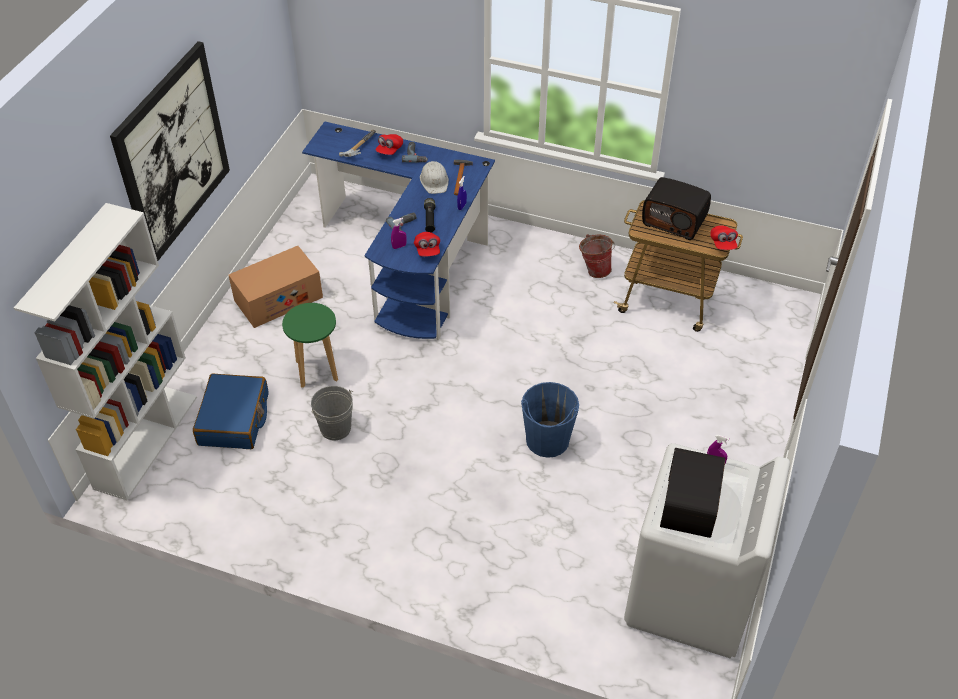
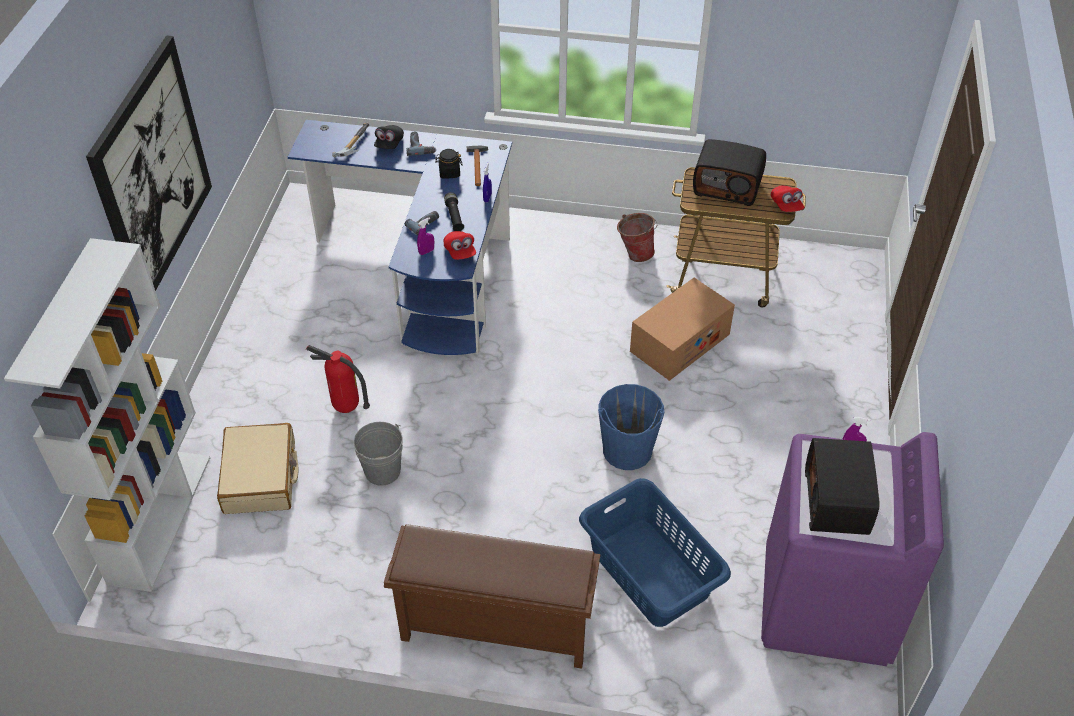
camera: 10 degrees left, 0 degrees up
blue suitcase [193,374,269,449] -> beige suitcase [217,423,298,514]
cardboard box [228,246,323,328] -> cardboard box moved to [630,277,735,381]
green stool [282,303,338,388] -> fire extinguisher [306,345,370,413]
red cap [375,134,403,155] -> black cap [374,125,404,149]
white hard hat [420,161,449,194] -> black jar [435,149,463,179]
white washing machine [624,443,790,659] -> purple washing machine [761,432,944,666]
none -> brown shoe rack [384,524,600,669]
none -> blue laundry basket [579,478,731,627]

